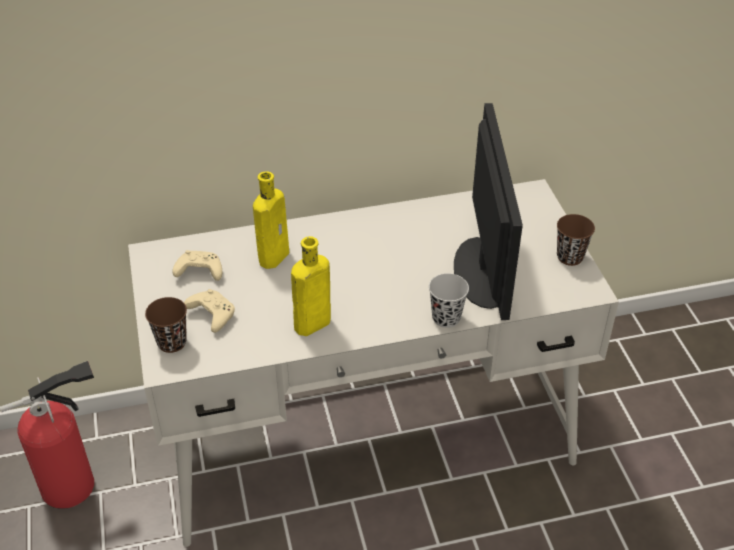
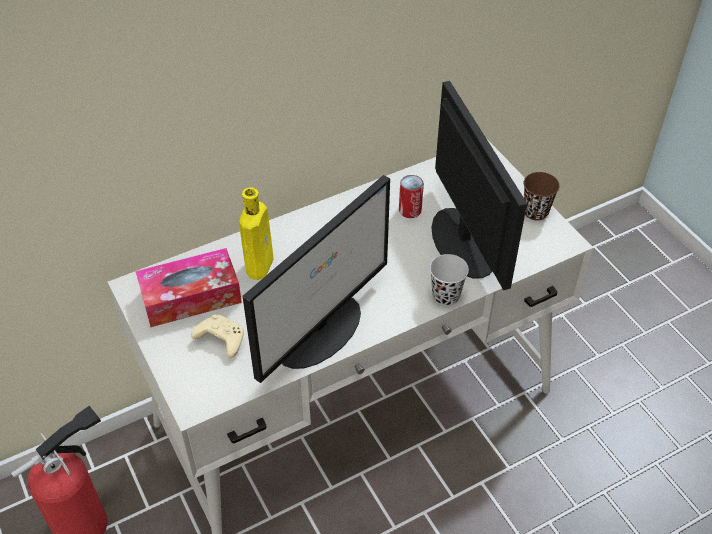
camera: 15 degrees left, 5 degrees up
brown cup [145,297,187,353] -> none
beige game controller [173,250,222,281] -> tissue box [136,248,242,327]
yellow bottle [291,236,331,336] -> monitor [243,175,390,383]
none -> can [399,175,424,218]

